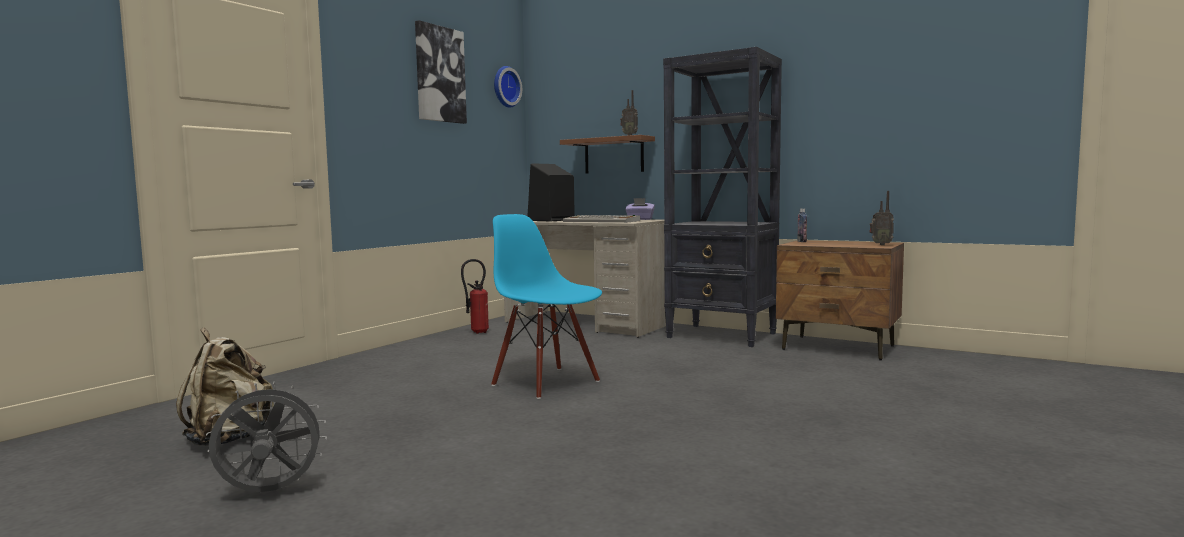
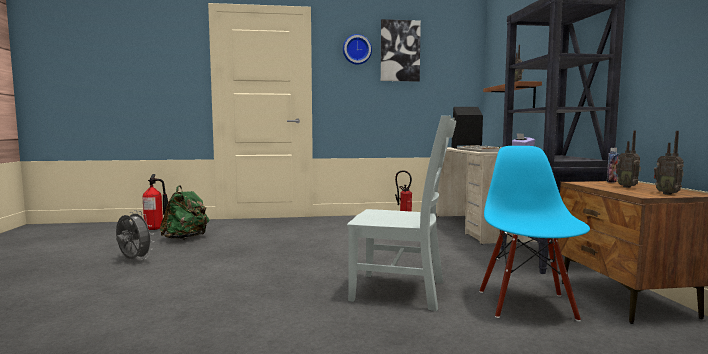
camera: 50 degrees right, 0 degrees up
beige backpack [176,327,274,446] -> green backpack [160,185,210,239]
blue chair [491,214,602,399] -> blue chair moved to [479,146,590,321]
wall clock [494,66,522,108] -> wall clock moved to [343,34,372,65]
none -> fire extinguisher [143,174,168,230]
none -> grey chair [347,116,456,311]
none -> radio [616,131,641,188]

